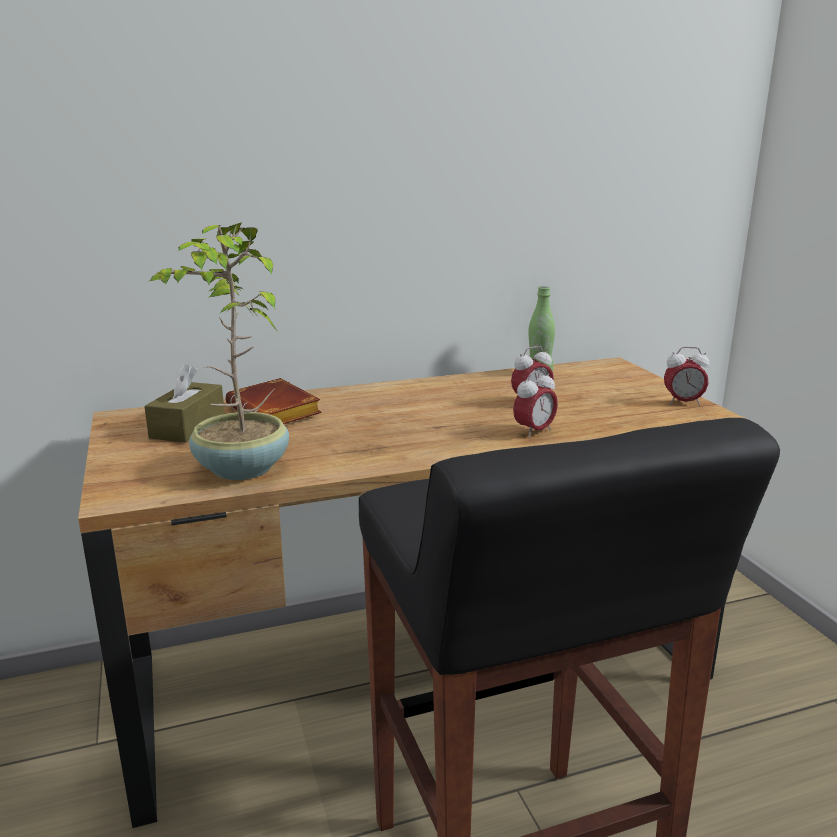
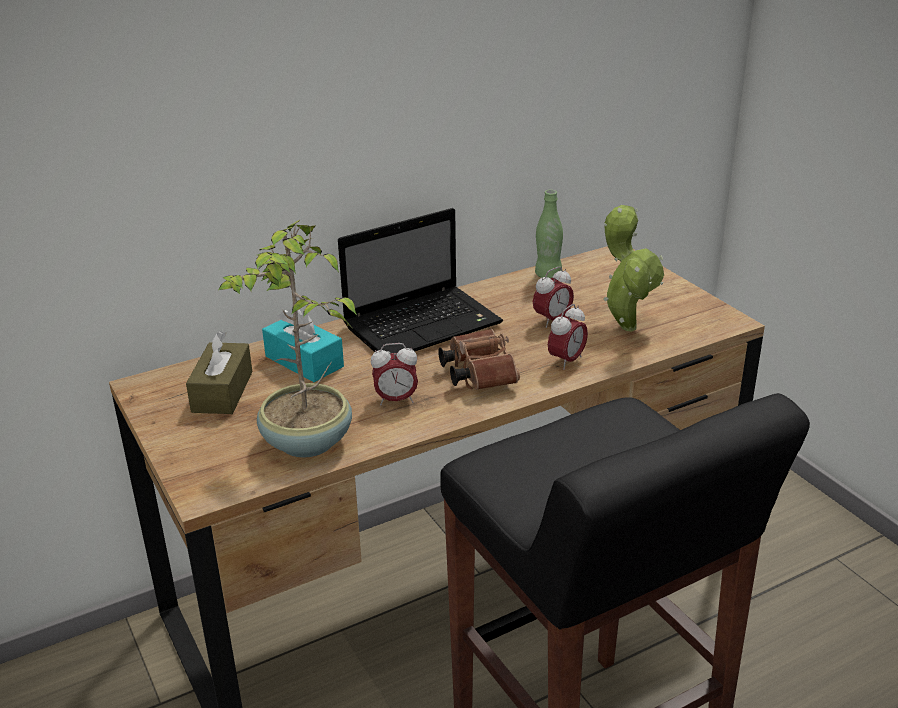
camera: 10 degrees left, 10 degrees up
brown book [225,378,321,424] -> turquoise tissue box [262,307,344,382]
alarm clock [664,347,709,406] -> alarm clock moved to [371,343,418,406]
none -> laptop [338,208,503,354]
none -> brown binoculars [438,329,520,390]
none -> potted plant [603,205,664,331]

